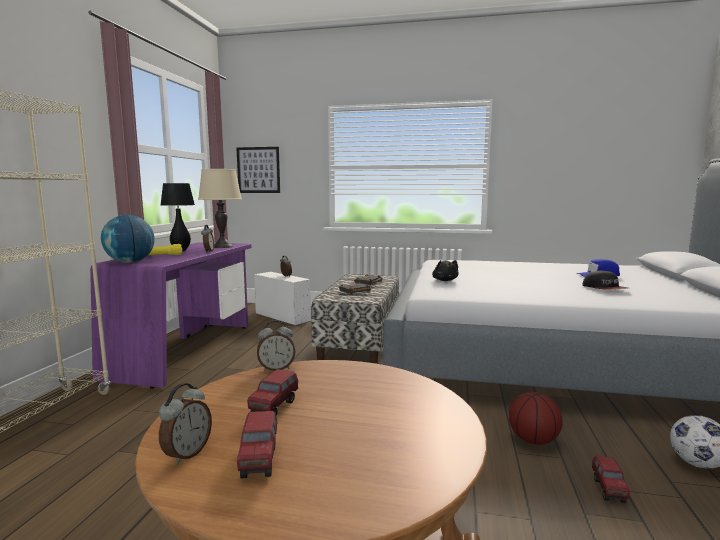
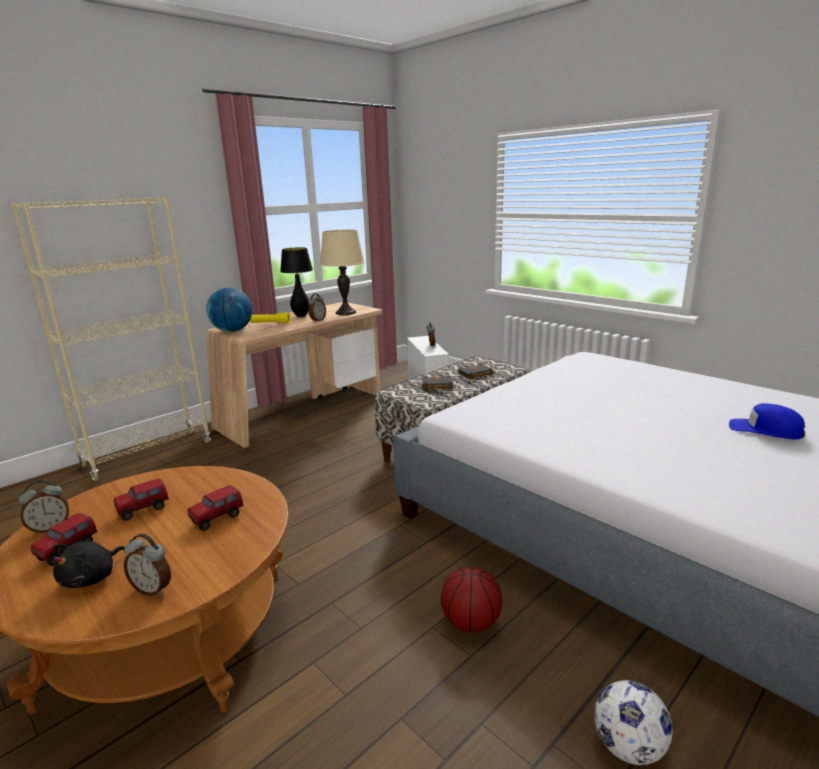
camera: 35 degrees right, 10 degrees up
purple desk [90,242,251,389] -> beige desk [206,302,383,448]
picture [236,147,280,193] -> none
alarm clock [257,320,295,371] -> alarm clock moved to [124,534,171,596]
black plush toy [432,260,459,281] -> black plush toy moved to [53,541,125,588]
cap [582,270,628,290] -> none
toy truck [592,455,630,503] -> toy truck moved to [187,485,244,531]

